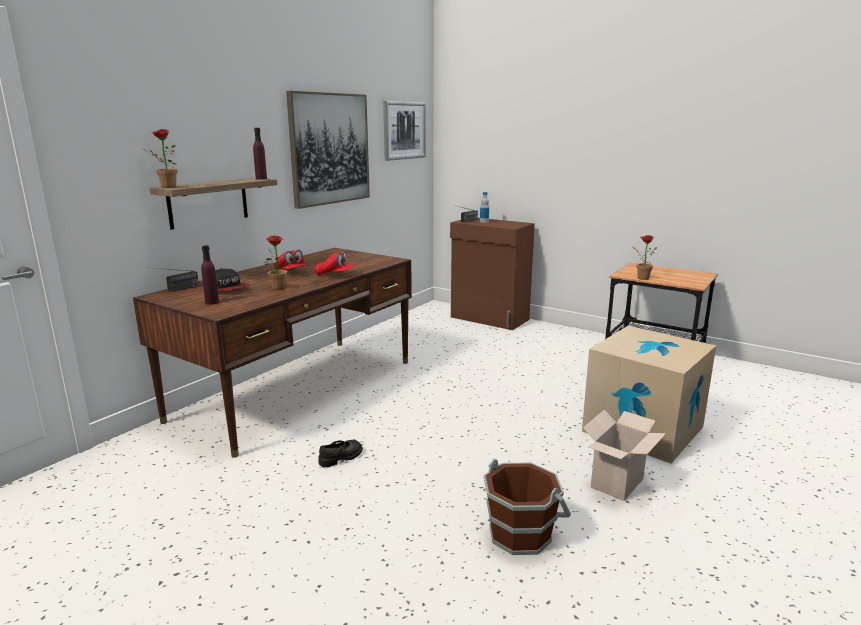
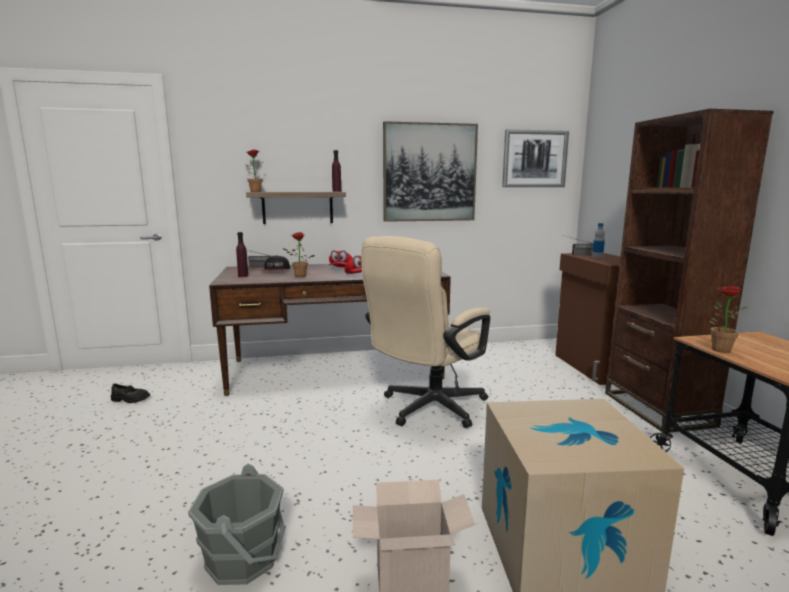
camera: 45 degrees right, 5 degrees down
black shoe [318,439,363,468] -> black shoe moved to [111,383,150,403]
brown bucket [484,459,571,555] -> grey bucket [188,464,285,585]
none -> beige office chair [361,236,490,428]
none -> brown bookcase [605,109,774,433]

